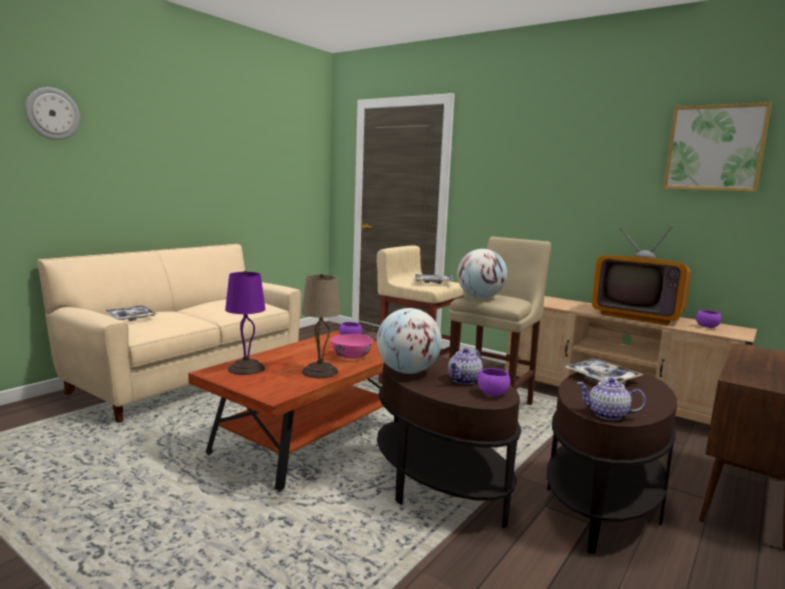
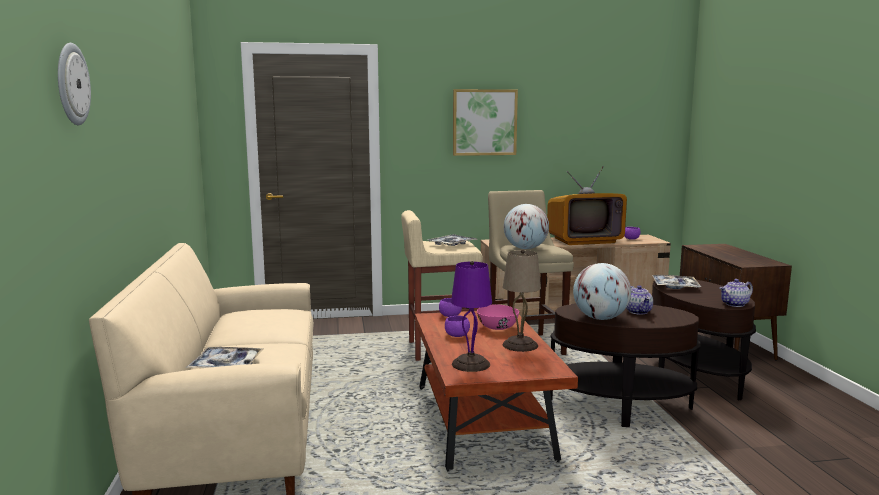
camera: 45 degrees left, 0 degrees up
purple bowl [478,368,510,396] -> purple bowl moved to [445,315,470,337]
picture [664,102,772,192] -> picture moved to [453,89,518,156]

